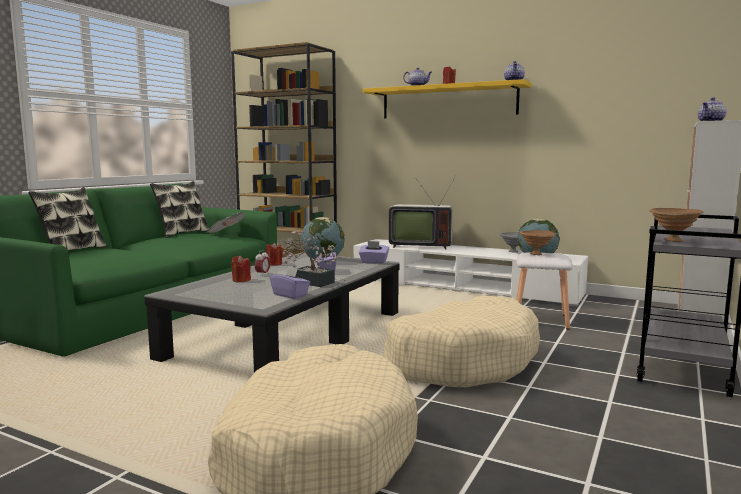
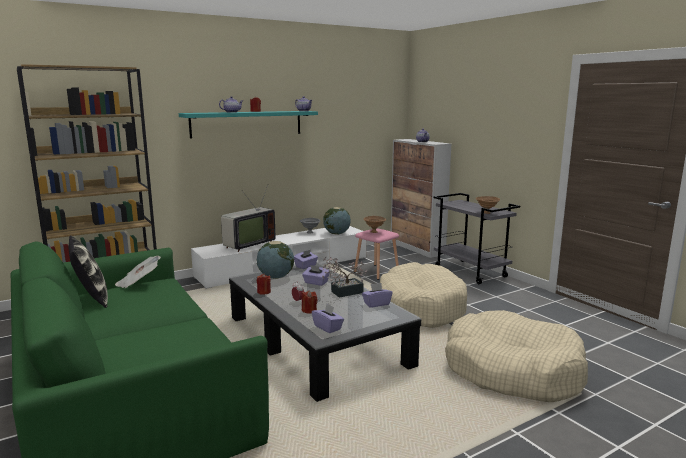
camera: 60 degrees left, 5 degrees up
pillow [28,187,106,250] -> none
yellow shelf [362,79,531,118] -> turquoise shelf [179,111,318,139]
white stool [516,252,573,330] -> pink stool [354,228,399,280]
none -> purple tissue box [312,304,344,333]

